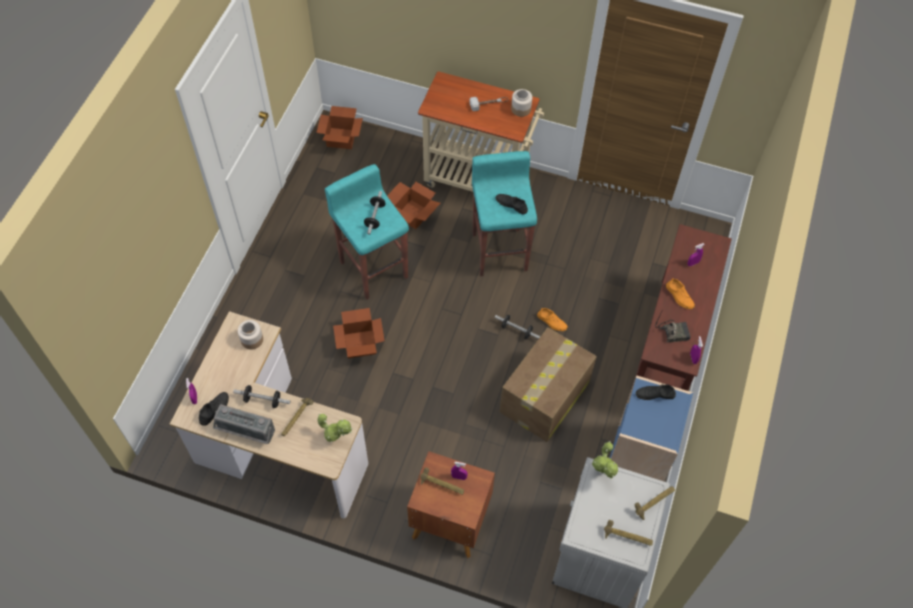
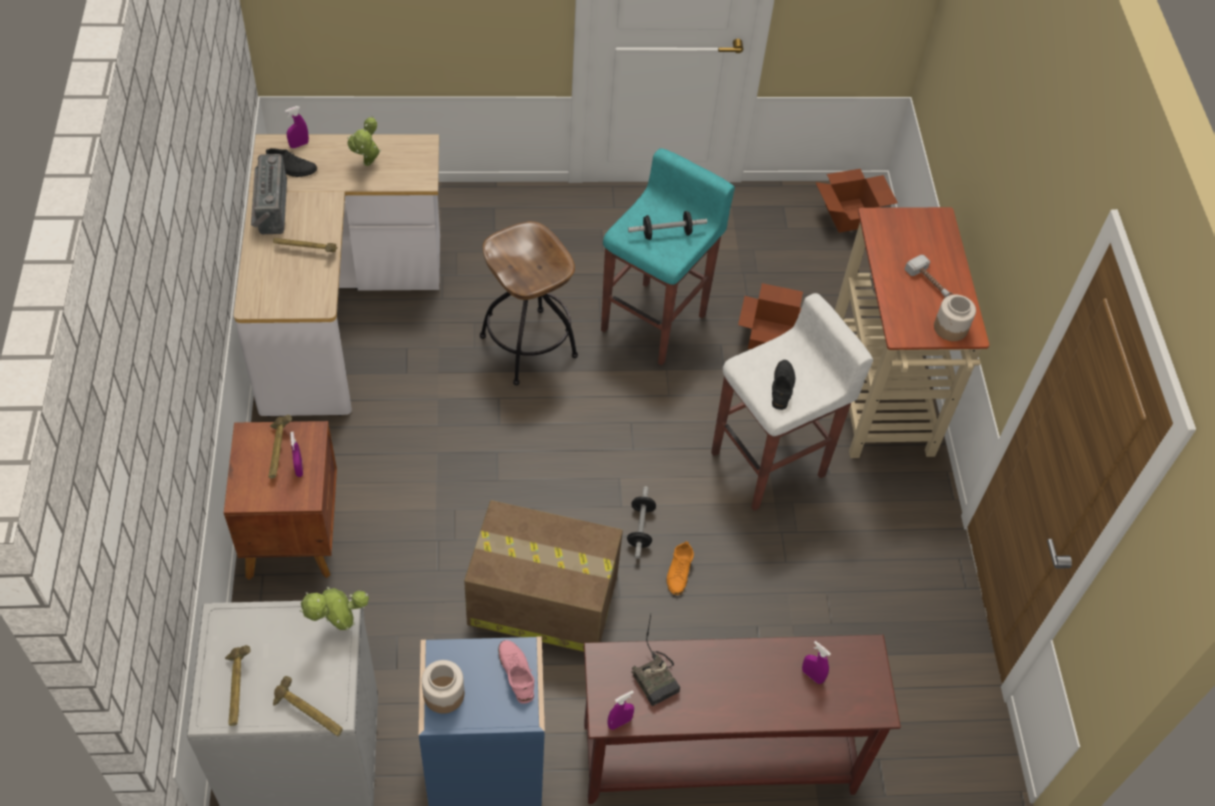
camera: 65 degrees right, 5 degrees down
dumbbell [233,385,290,408] -> none
jar [238,320,263,350] -> jar moved to [422,660,464,714]
potted plant [317,414,352,442] -> potted plant moved to [347,116,381,166]
cardboard box [333,308,385,358] -> brown stool [480,221,578,385]
turquoise stool [472,151,537,276] -> white stool [711,293,873,511]
black shoe [636,385,676,400] -> pink shoe [498,640,534,704]
orange shoe [666,278,695,309] -> none

